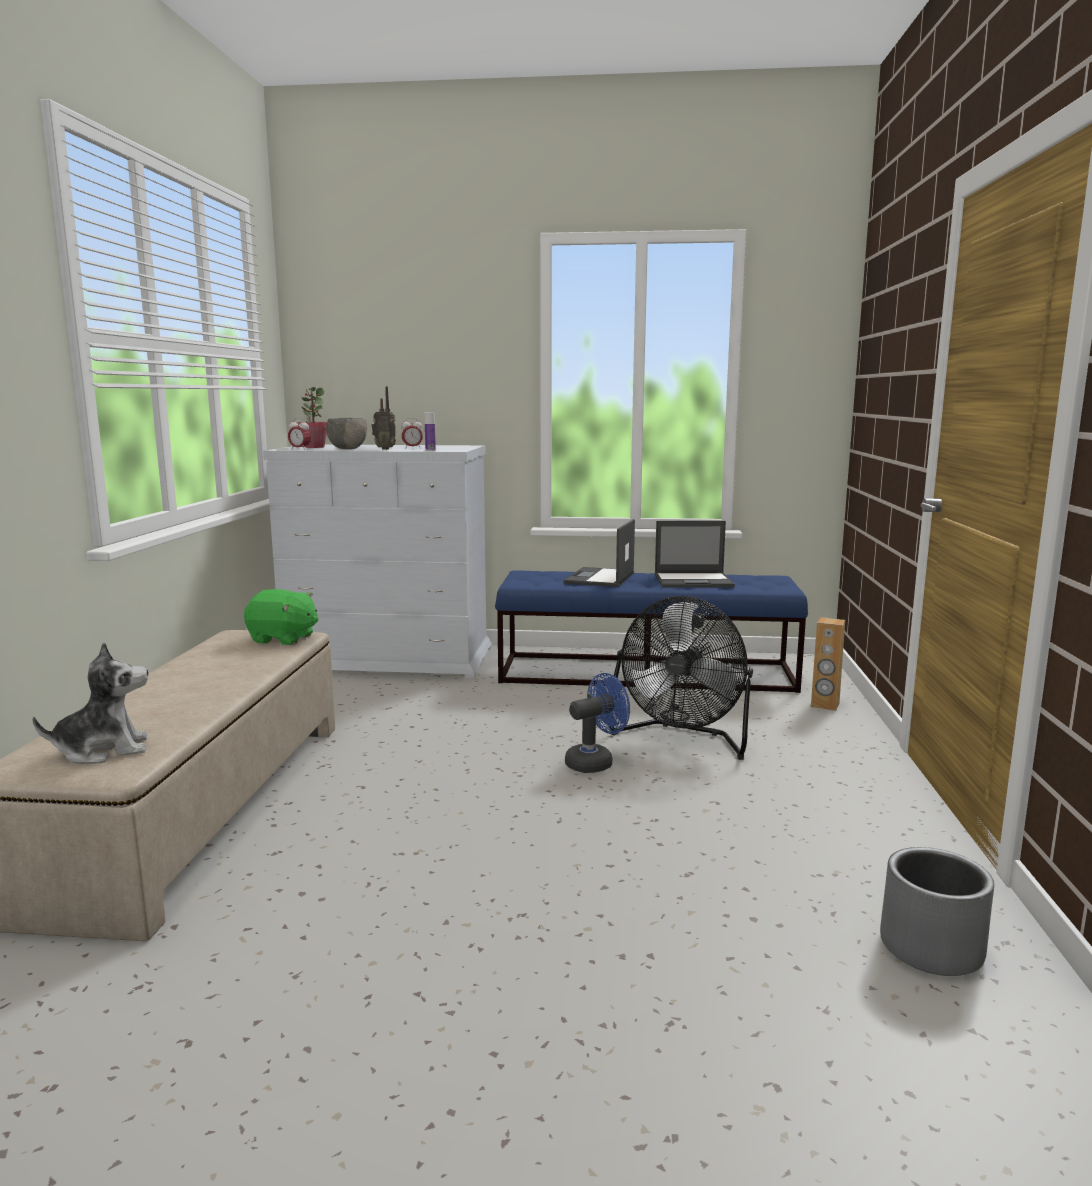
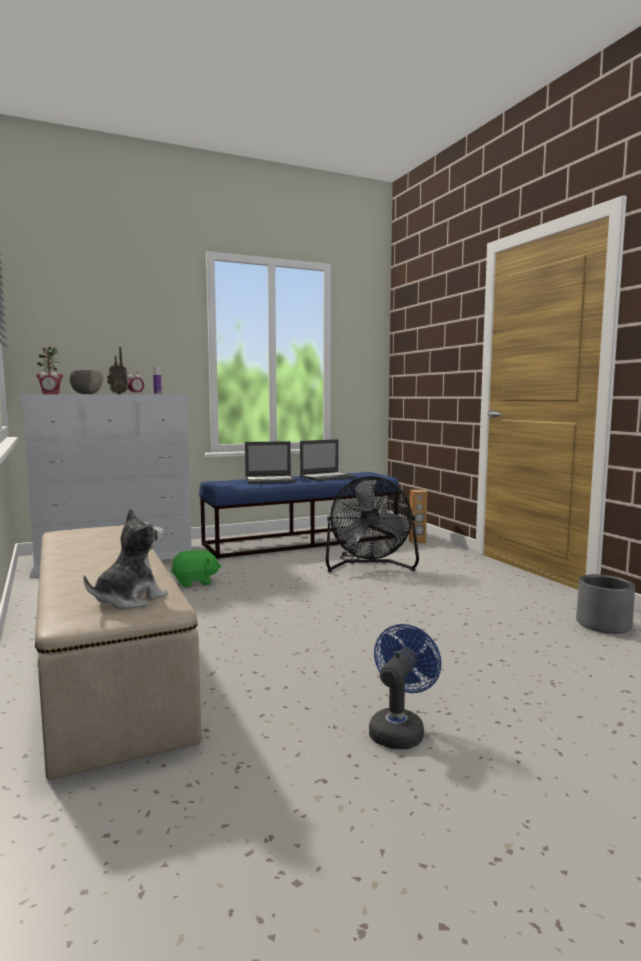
camera: 30 degrees left, 5 degrees down
green plush toy [244,589,319,645] -> green plush toy moved to [171,550,221,587]
laptop [563,519,635,587] -> laptop turned 90 degrees counterclockwise [245,441,296,484]
blue fan [565,673,630,773] -> blue fan moved to [369,624,442,749]

